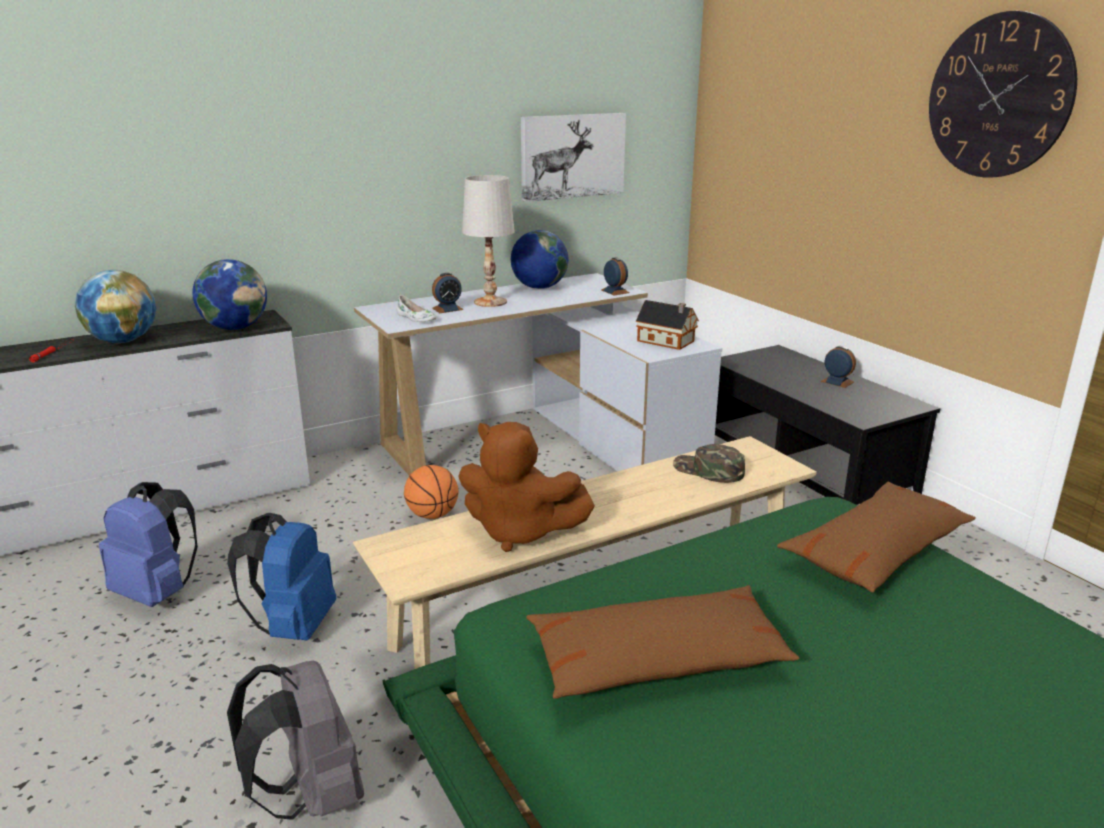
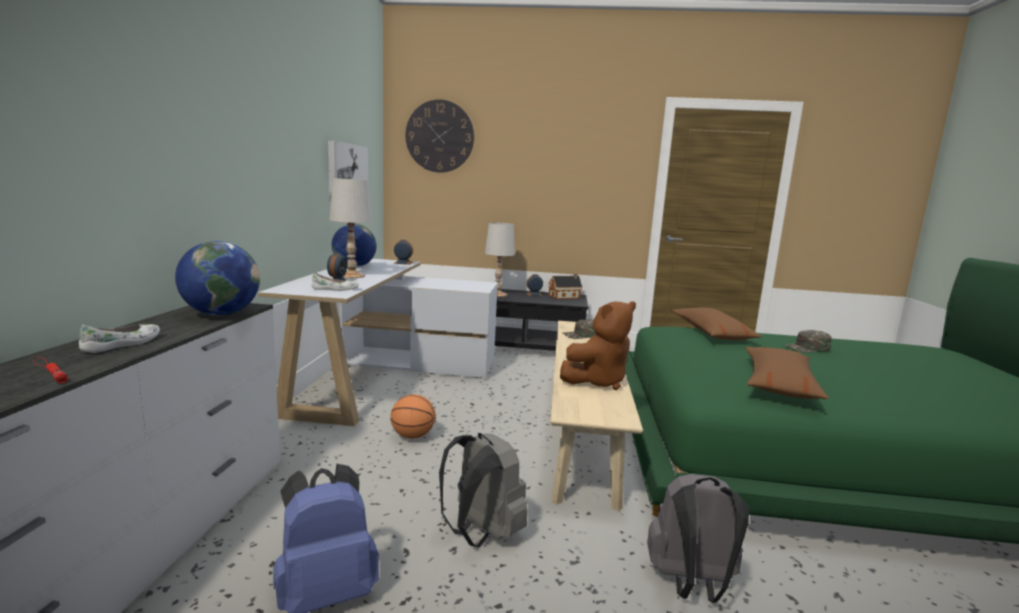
camera: 55 degrees left, 10 degrees down
globe [74,270,156,343] -> white shoe [79,324,160,353]
blue backpack [227,513,336,641] -> grey backpack [439,433,527,547]
toy house [636,300,699,350] -> toy house moved to [548,274,582,299]
wall clock [929,11,1077,178] -> wall clock moved to [406,99,474,173]
none -> white table lamp [485,223,515,297]
none -> green cap [784,330,832,353]

